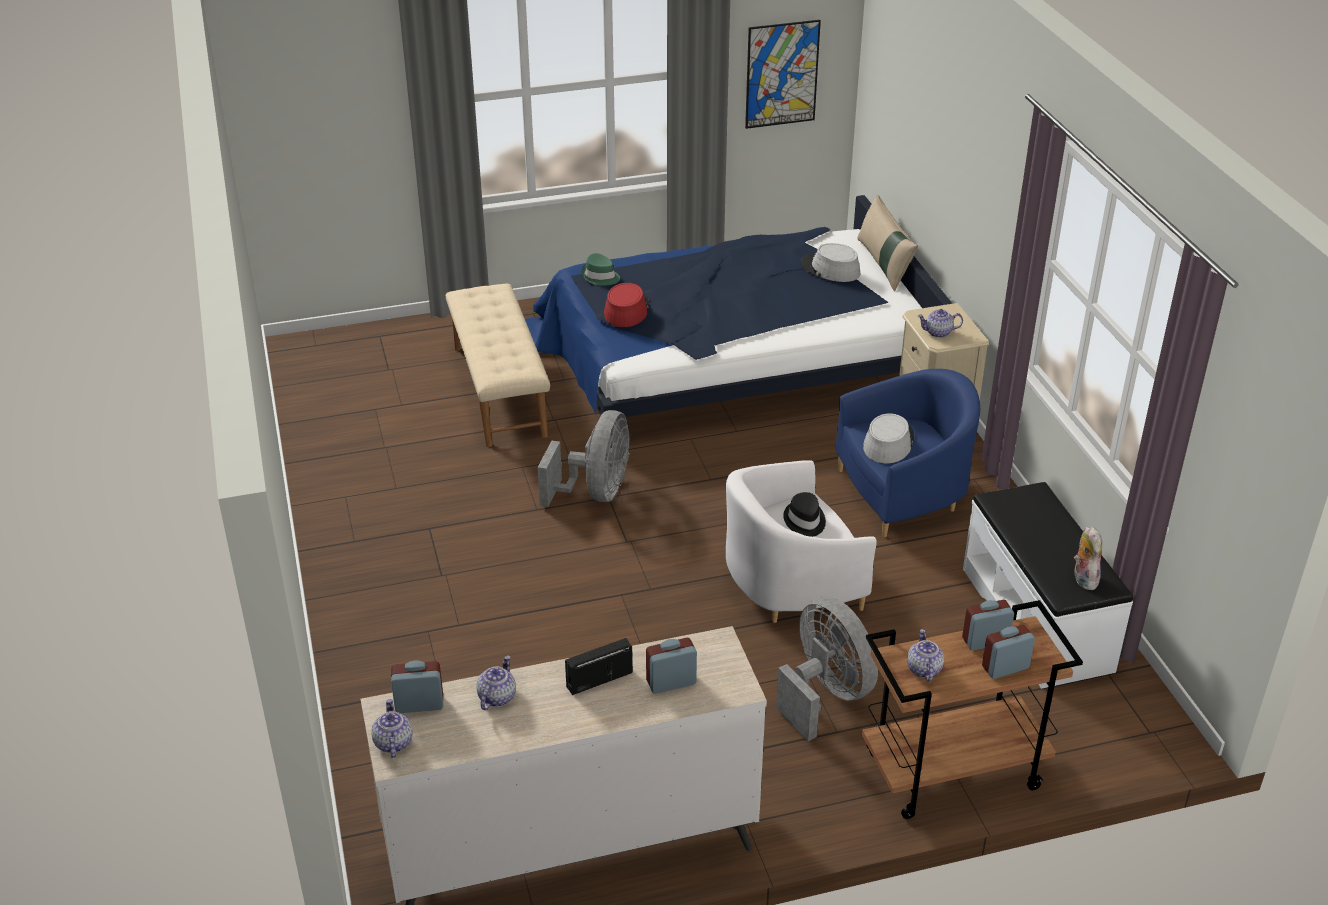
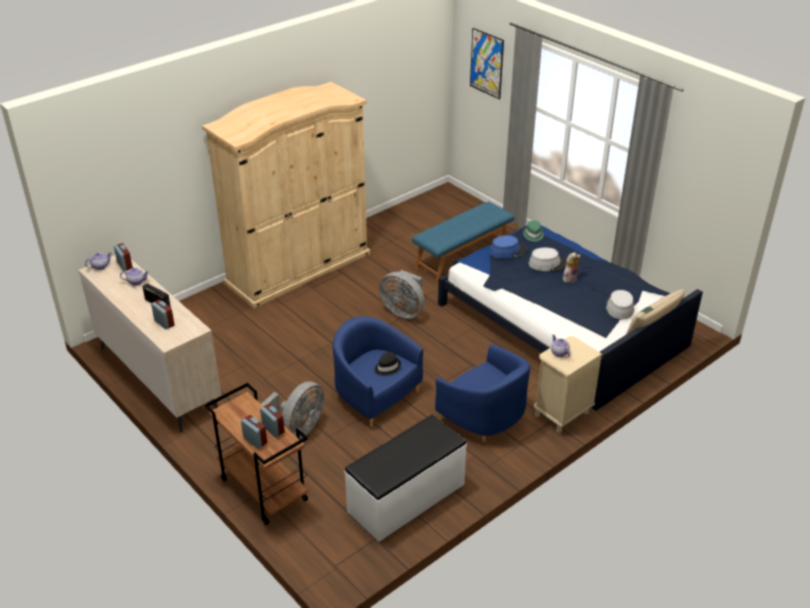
camera: 65 degrees right, 0 degrees up
beige bench [446,284,550,447] -> blue bench [412,201,514,283]
grey fan [538,410,629,507] -> grey fan turned 45 degrees clockwise [379,270,425,319]
red hat [604,283,649,327] -> blue hat [490,235,527,259]
white armchair [726,460,877,623] -> blue armchair [333,316,423,427]
picture [745,20,821,129] -> picture moved to [470,28,504,100]
grey hat [863,413,914,464] -> grey hat moved to [529,247,567,271]
teapot [907,629,944,682] -> none
plush toy [1074,527,1102,590] -> plush toy moved to [563,252,581,283]
none -> beige wardrobe [202,82,370,308]

